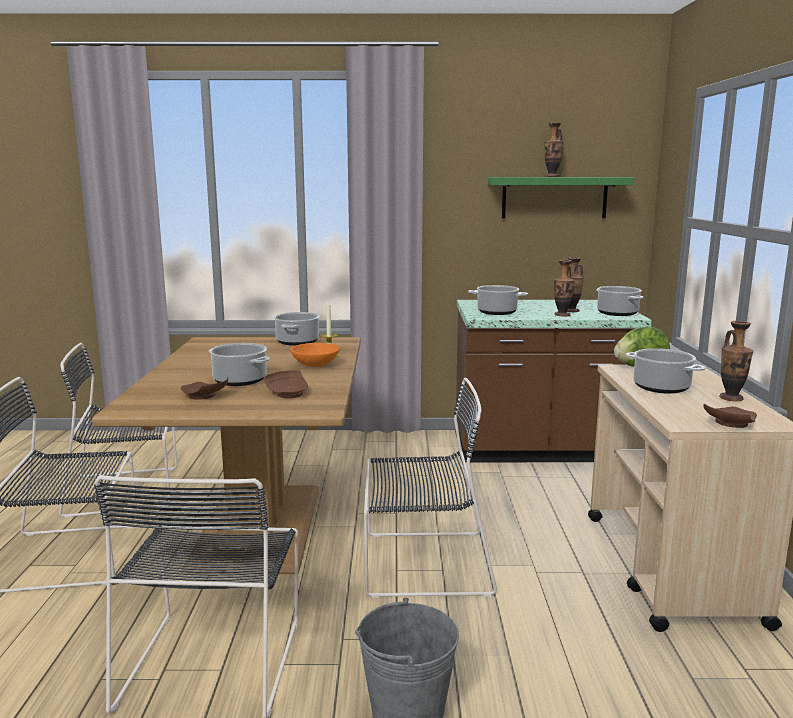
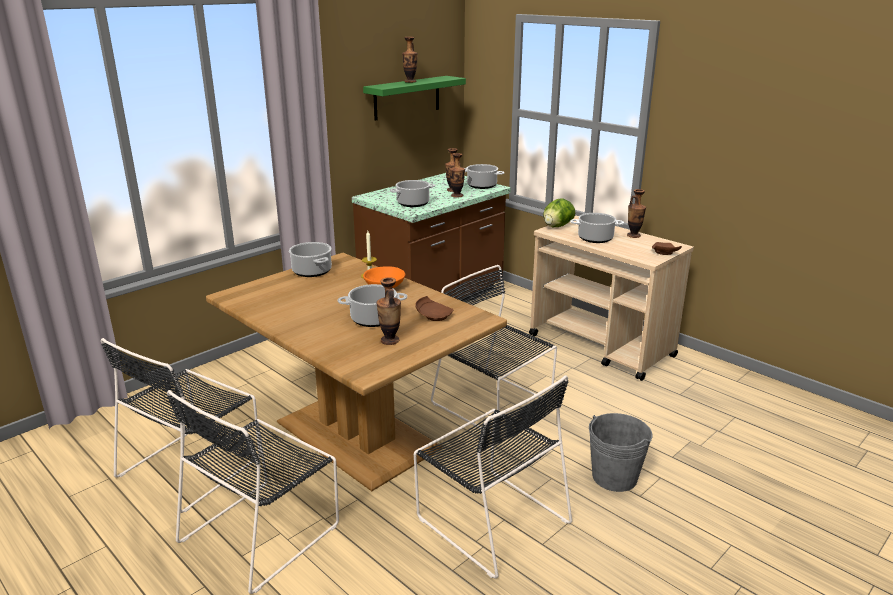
camera: 45 degrees left, 10 degrees up
brown plate [181,377,228,400] -> vase [376,277,401,345]
black chair [364,378,497,598] -> black chair turned 90 degrees counterclockwise [431,265,557,433]

